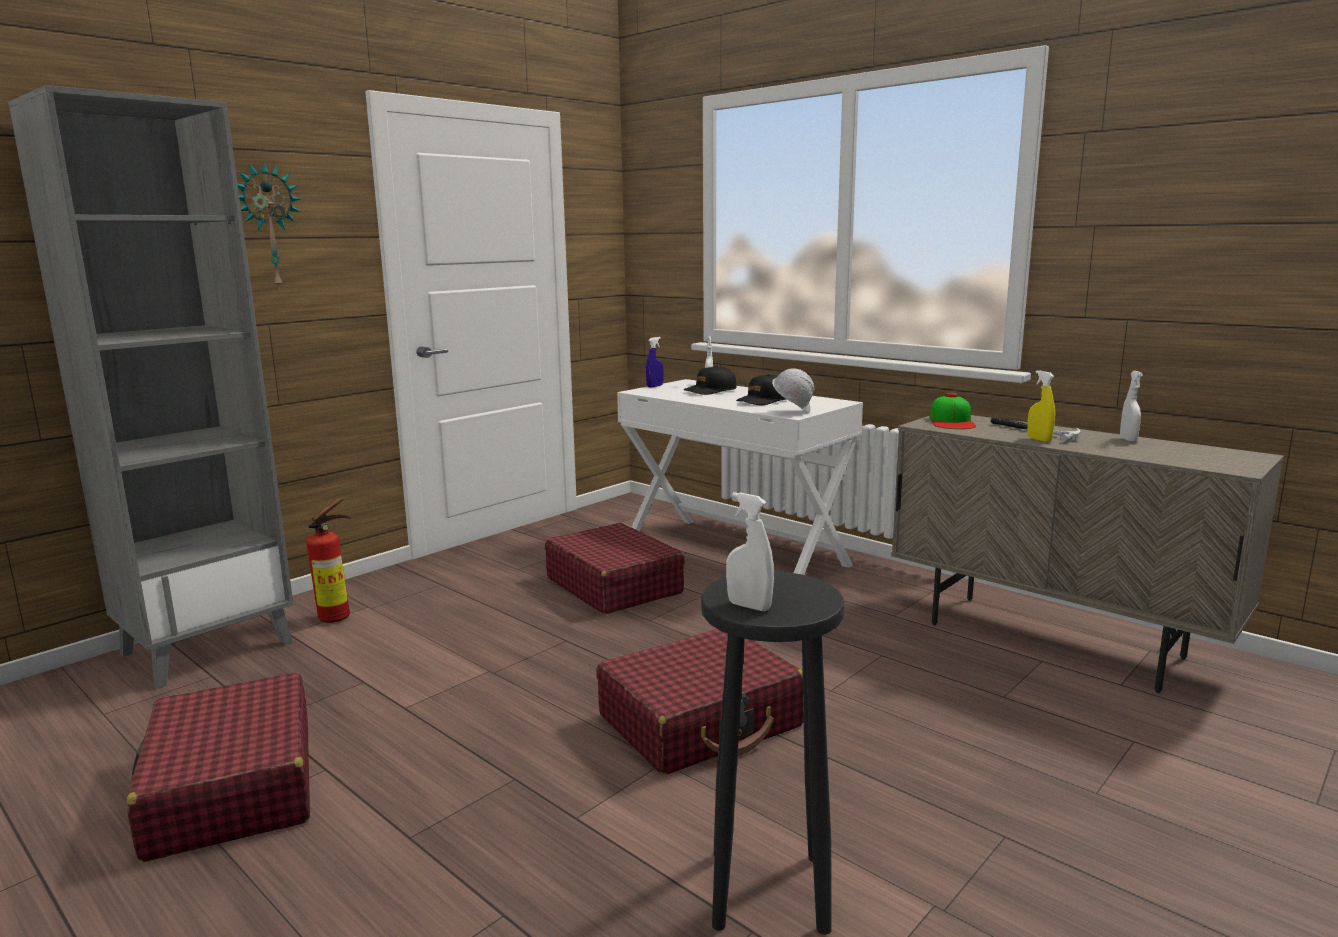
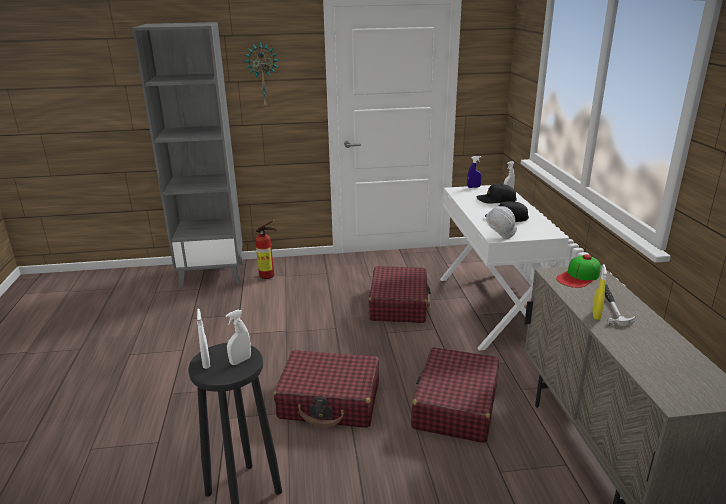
camera: 40 degrees right, 10 degrees up
red suitcase [127,673,310,862] -> red suitcase moved to [411,347,499,443]
white spray bottle [1120,371,1143,442] -> white spray bottle moved to [225,310,251,365]

